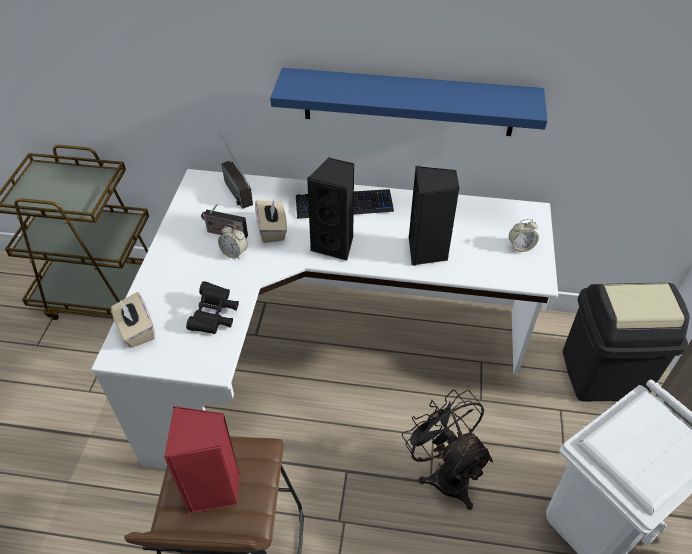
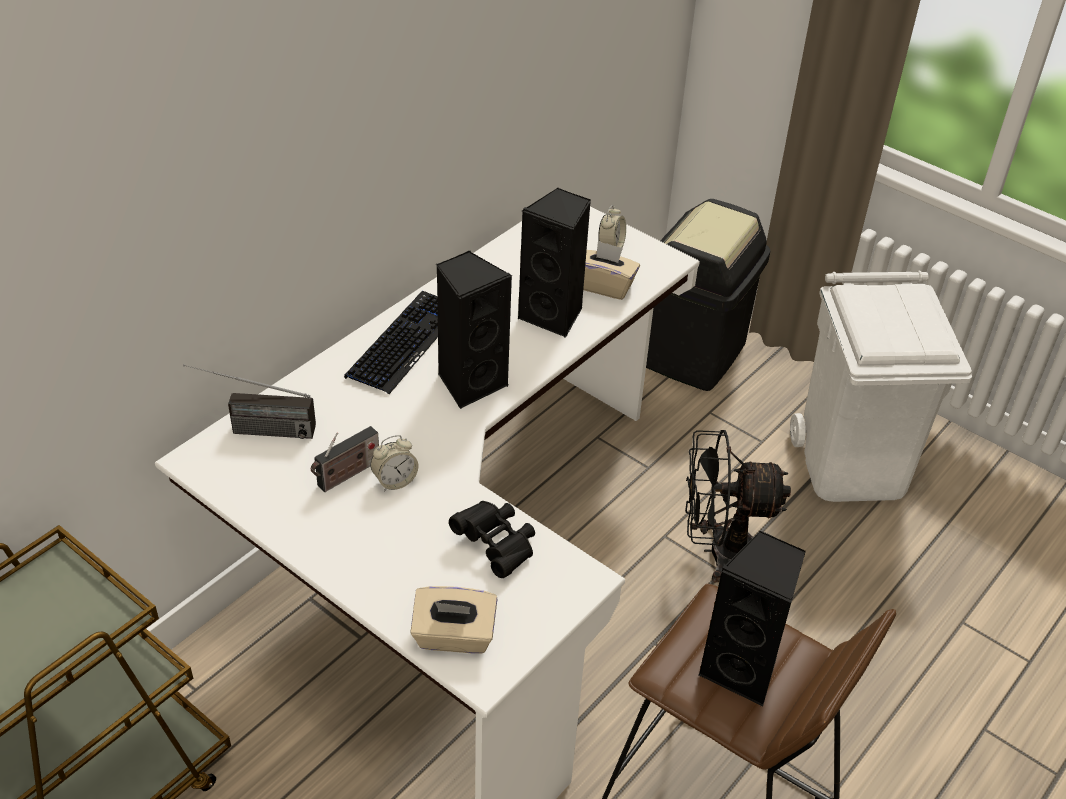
camera: 60 degrees left, 5 degrees down
red speaker [164,406,240,514] -> black speaker [698,530,806,706]
beige tissue box [255,200,287,243] -> beige tissue box moved to [583,241,640,300]
blue shelf [270,68,548,136] -> none

